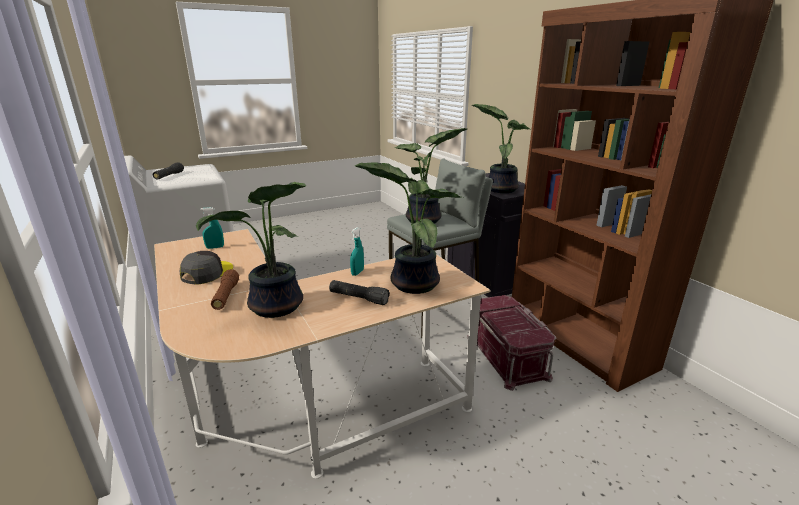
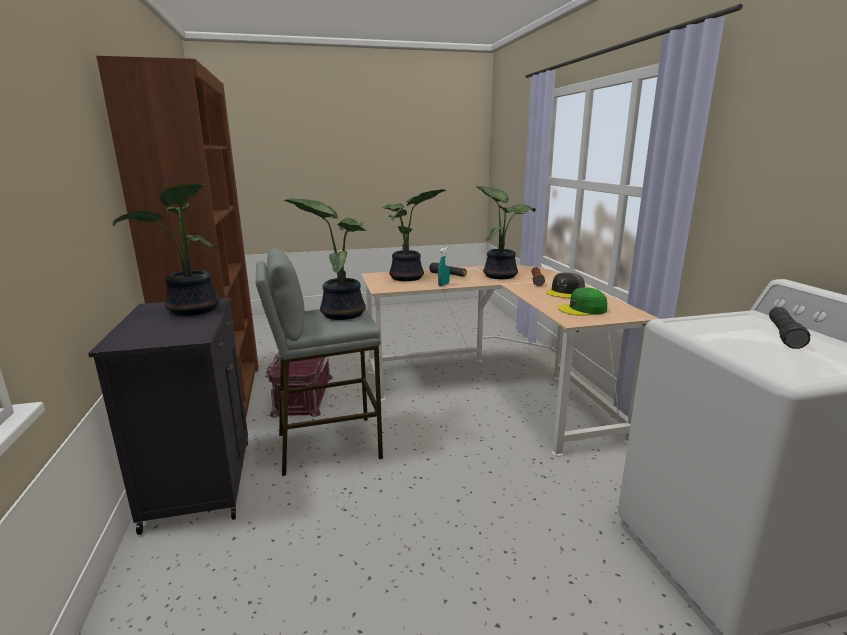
camera: 165 degrees left, 5 degrees down
turquoise spray bottle [200,207,224,249] -> green cap [557,288,607,316]

